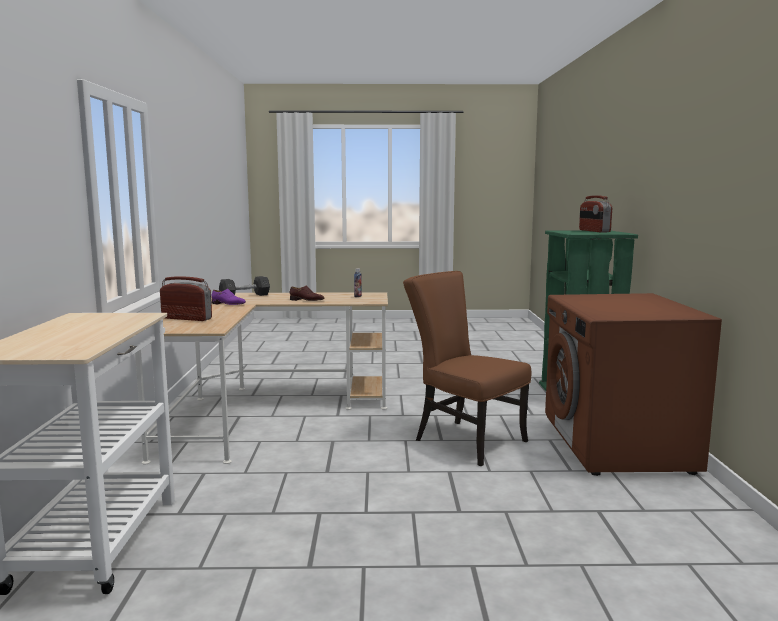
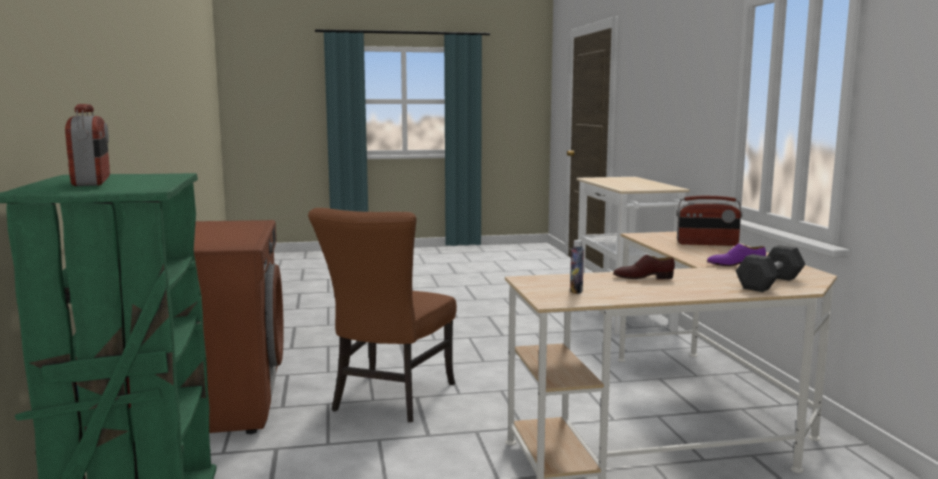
camera: 170 degrees right, 0 degrees up
brown chair [403,271,531,466] -> brown chair turned 75 degrees clockwise [308,208,457,422]

